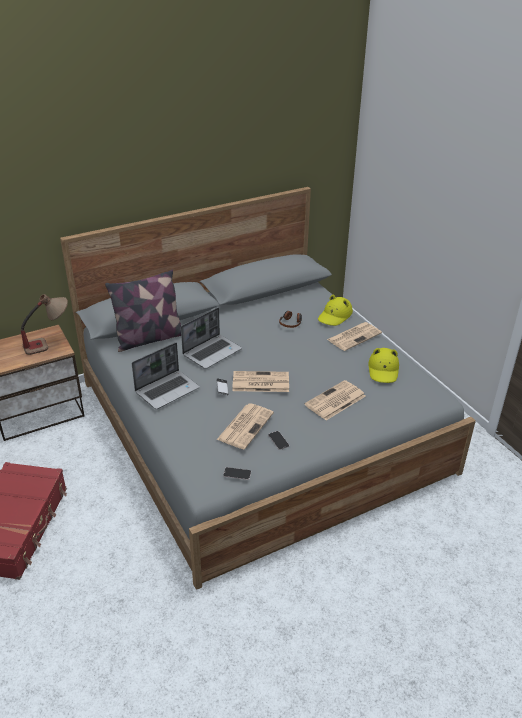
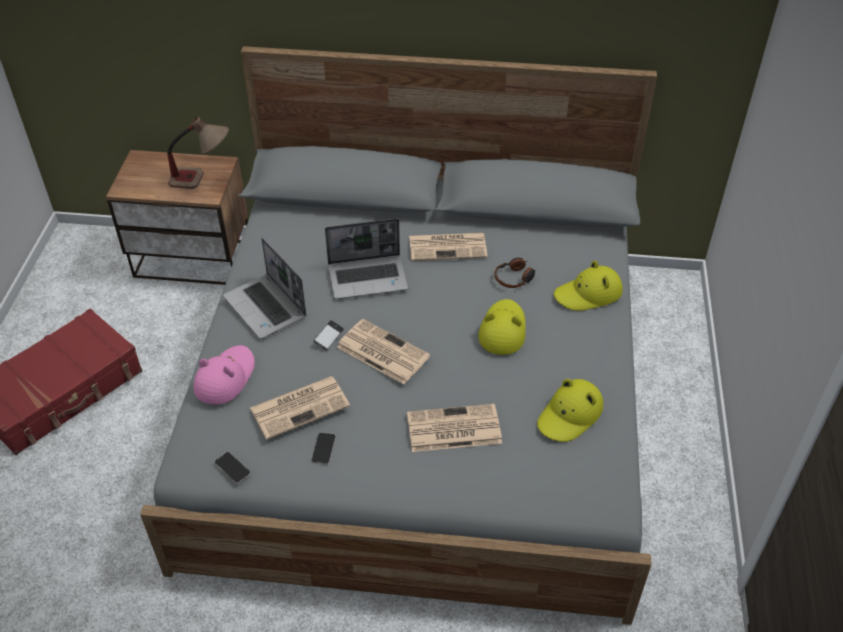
camera: 35 degrees right, 10 degrees up
pillow [105,270,181,352] -> none
laptop [132,342,200,409] -> laptop turned 60 degrees clockwise [223,238,306,339]
newspaper [327,322,382,351] -> newspaper moved to [409,233,487,261]
none -> pink hat [193,345,255,405]
none -> yellow hat [478,299,526,355]

